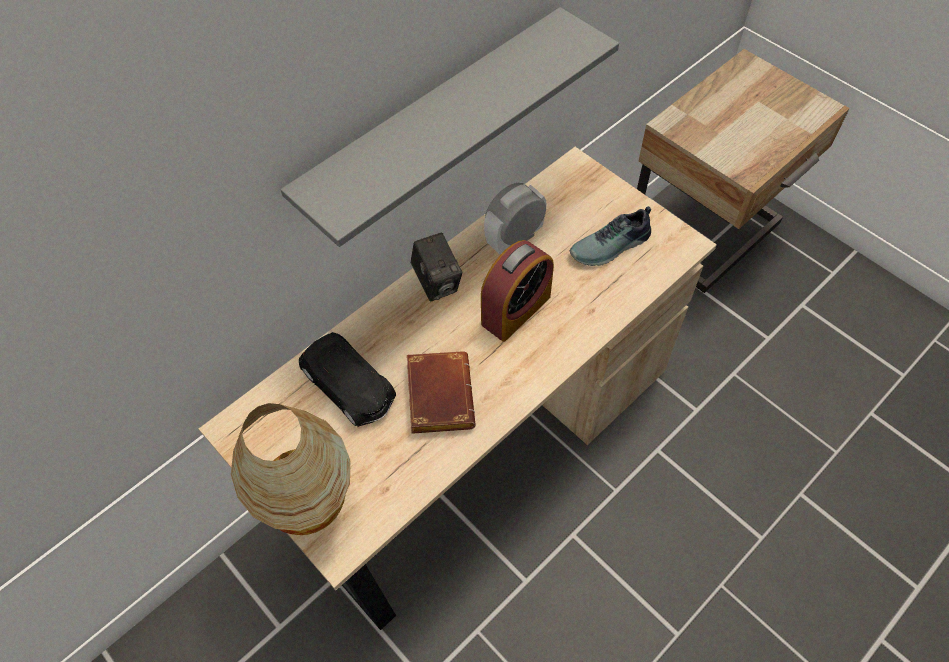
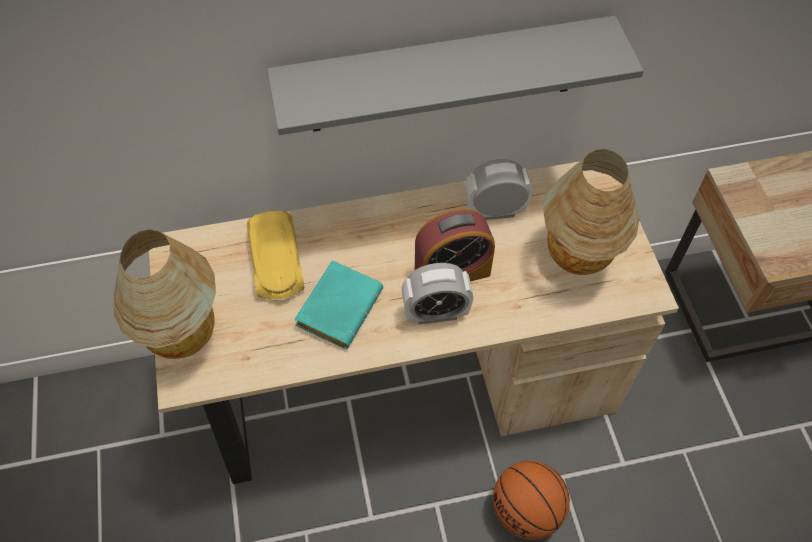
camera: 30 degrees right, 0 degrees up
black toy car [299,332,396,427] -> yellow toy car [247,211,304,301]
brown book [407,351,476,434] -> turquoise book [294,260,383,349]
camera [411,233,462,301] -> none
shoe [570,206,651,266] -> table lamp [543,149,640,275]
none -> alarm clock [402,263,473,325]
none -> basketball [493,461,570,540]

